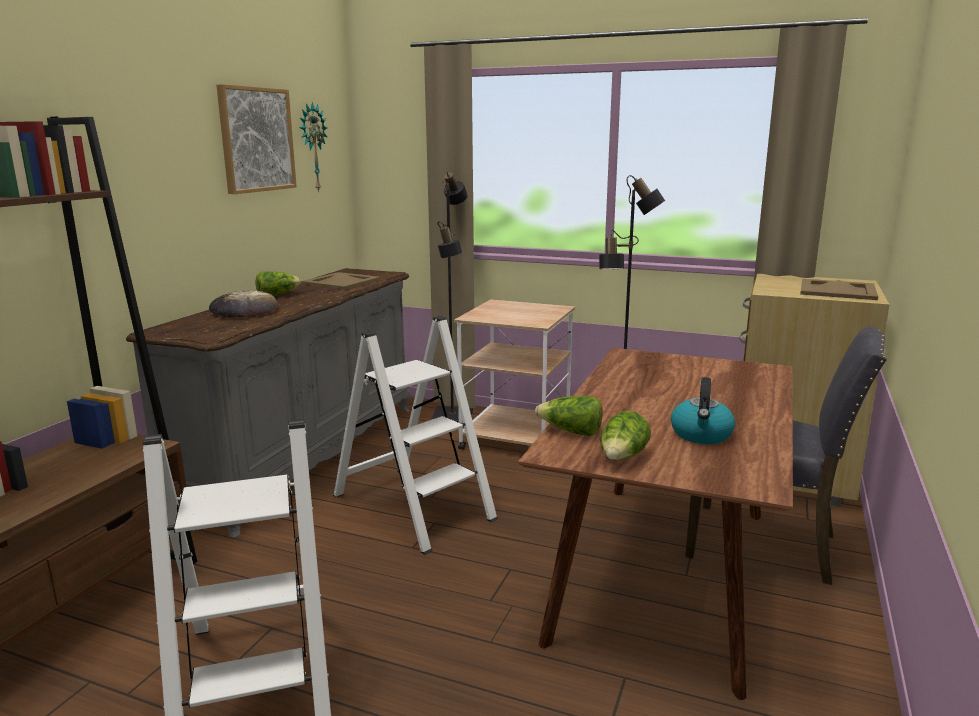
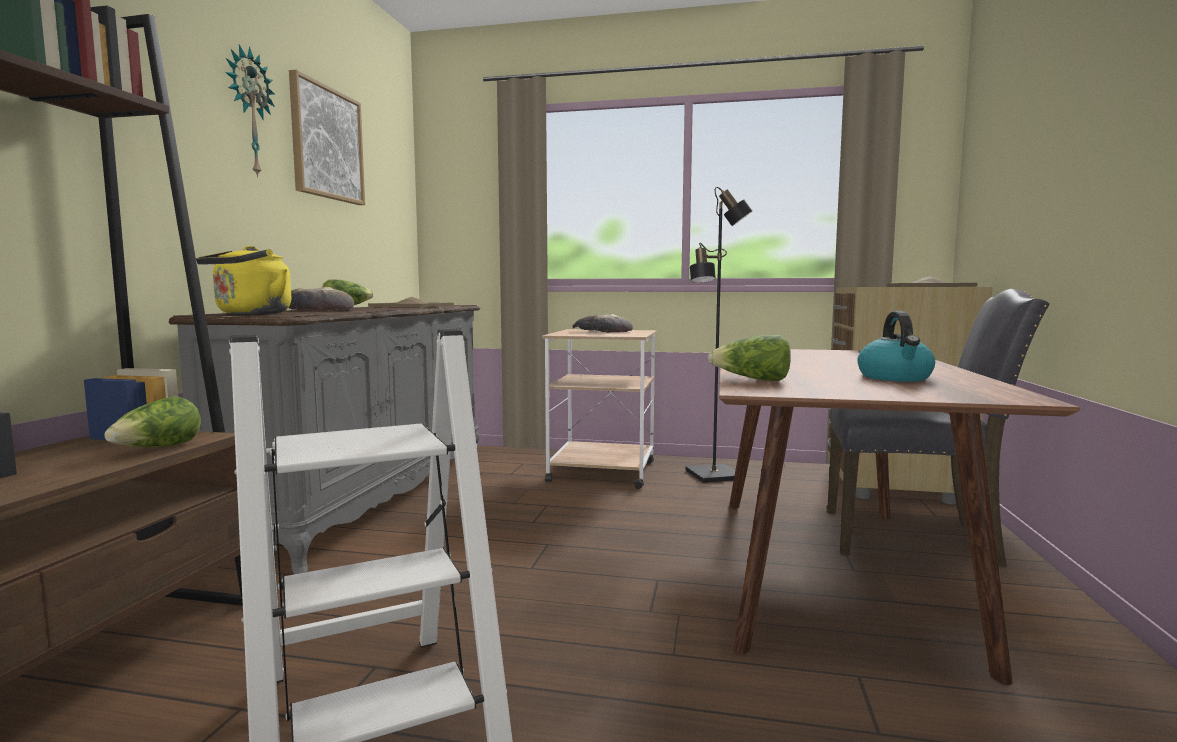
camera: 10 degrees left, 10 degrees down
wall clock [300,102,327,192] -> wall clock moved to [225,44,275,178]
white step ladder [333,316,498,555] -> none
black floor lamp [431,171,473,422] -> none
lettuce [600,411,651,460] -> lettuce moved to [104,396,201,447]
none -> yellow kettle [196,246,291,314]
none -> bread [572,313,633,333]

